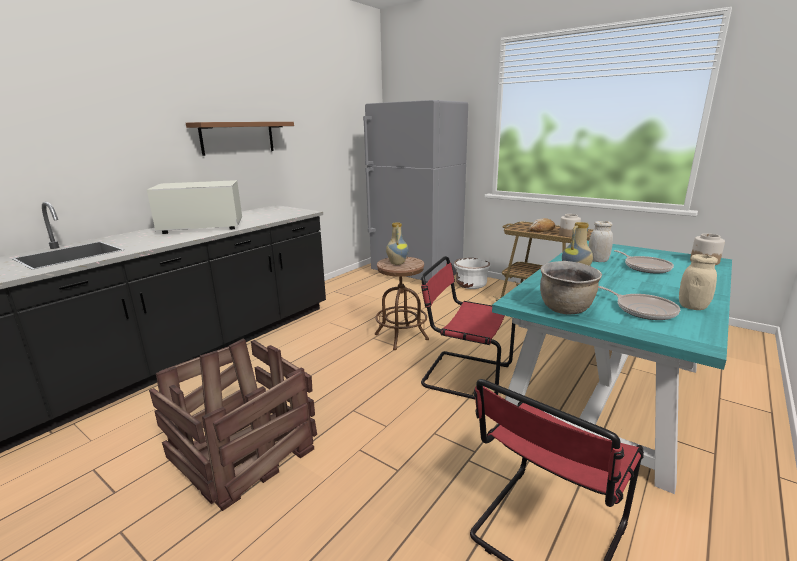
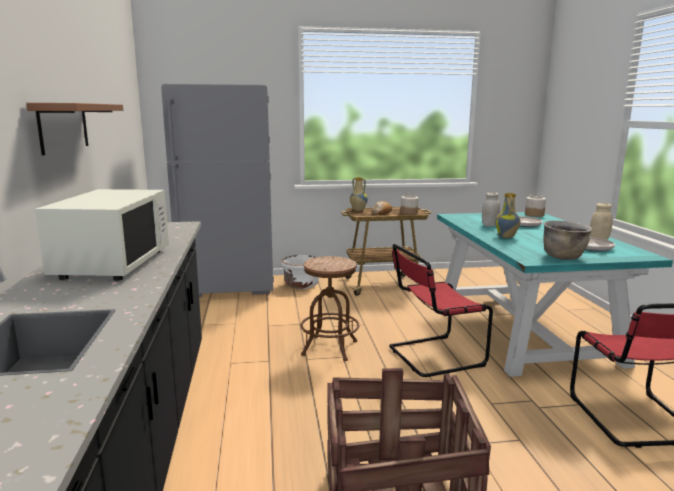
camera: 45 degrees left, 5 degrees down
white microwave [147,180,242,234] -> white microwave turned 150 degrees clockwise [35,189,169,281]
vase [386,223,409,265] -> vase moved to [350,177,368,211]

